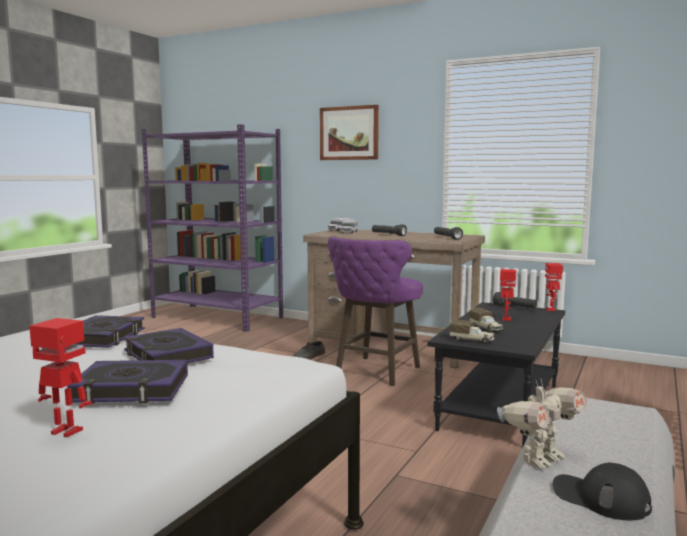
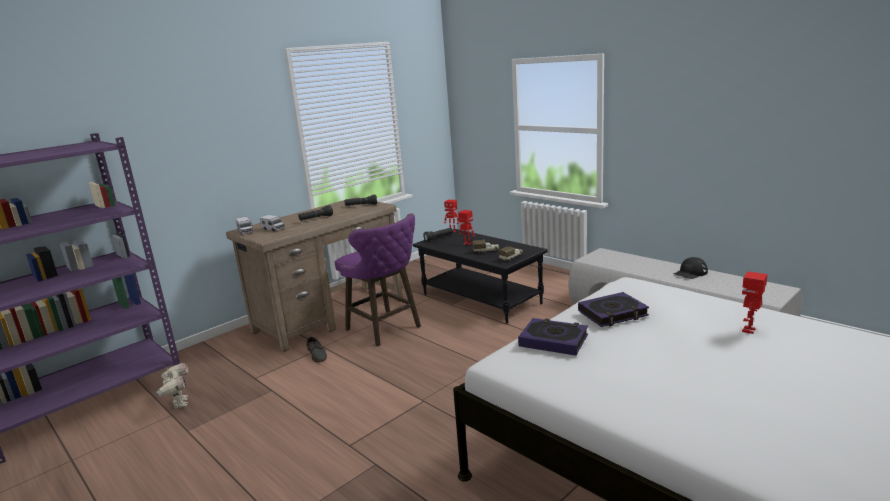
camera: 70 degrees left, 10 degrees up
book [67,360,188,404] -> none
picture [320,105,379,160] -> none
toy robot [497,379,587,469] -> toy robot moved to [156,363,188,408]

